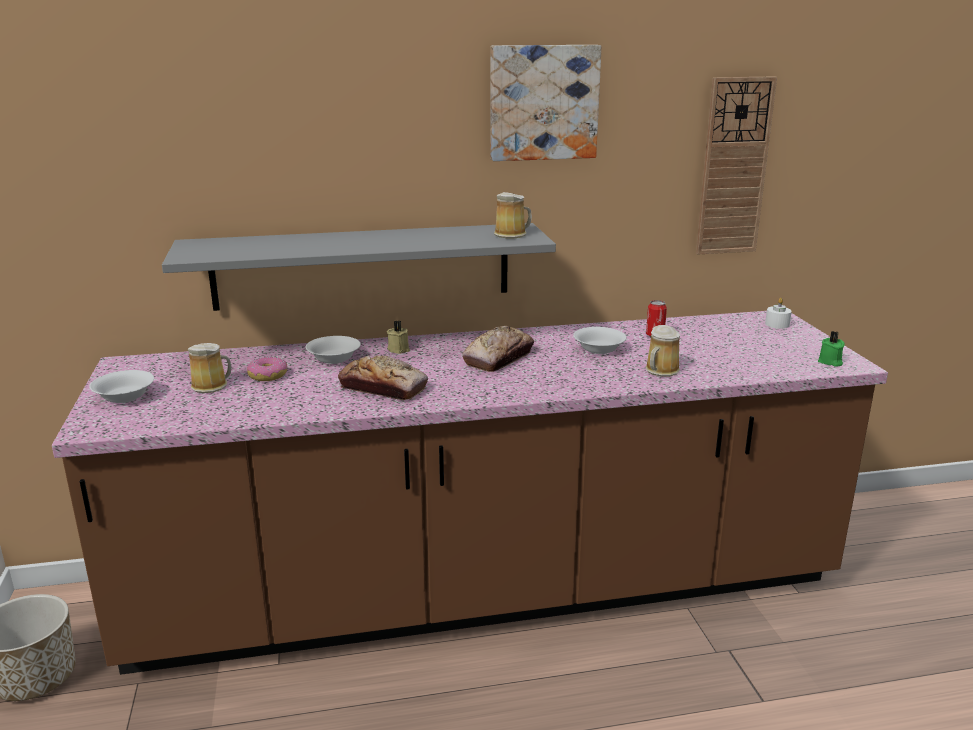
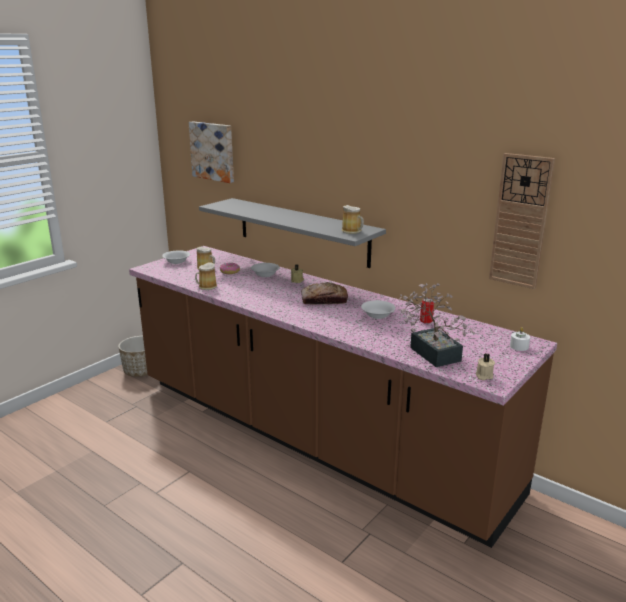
camera: 50 degrees right, 0 degrees up
bread [338,355,428,400] -> none
picture [490,45,602,161] -> picture moved to [189,121,234,183]
mug [645,325,680,377] -> mug moved to [195,262,217,290]
green candle [818,331,845,367] -> beige candle [476,354,495,380]
none -> potted plant [399,283,474,367]

